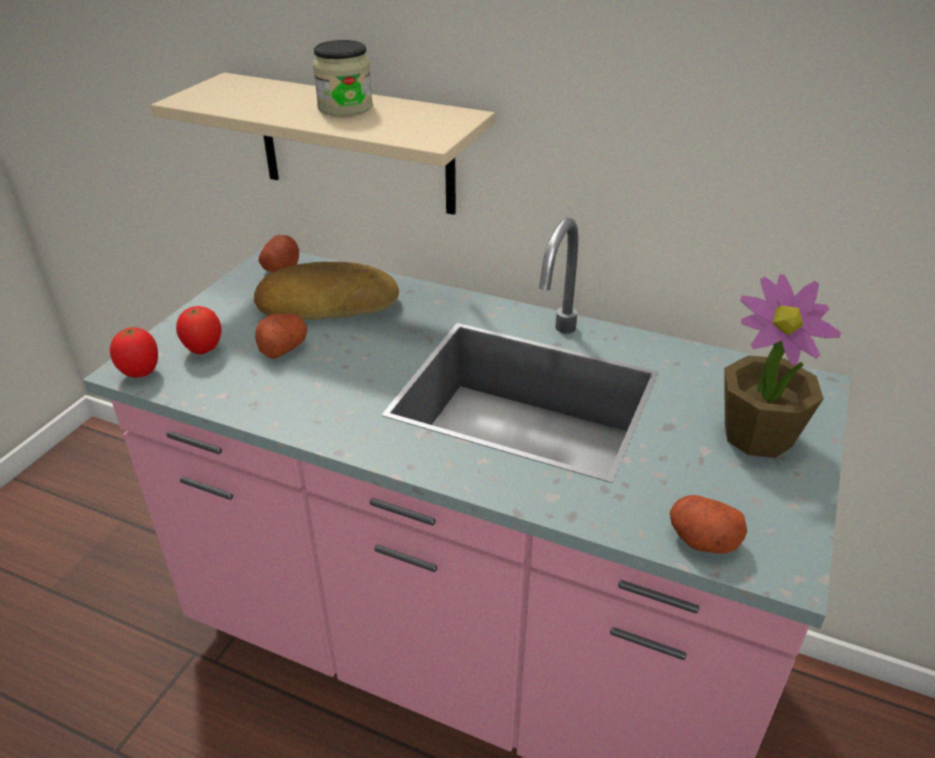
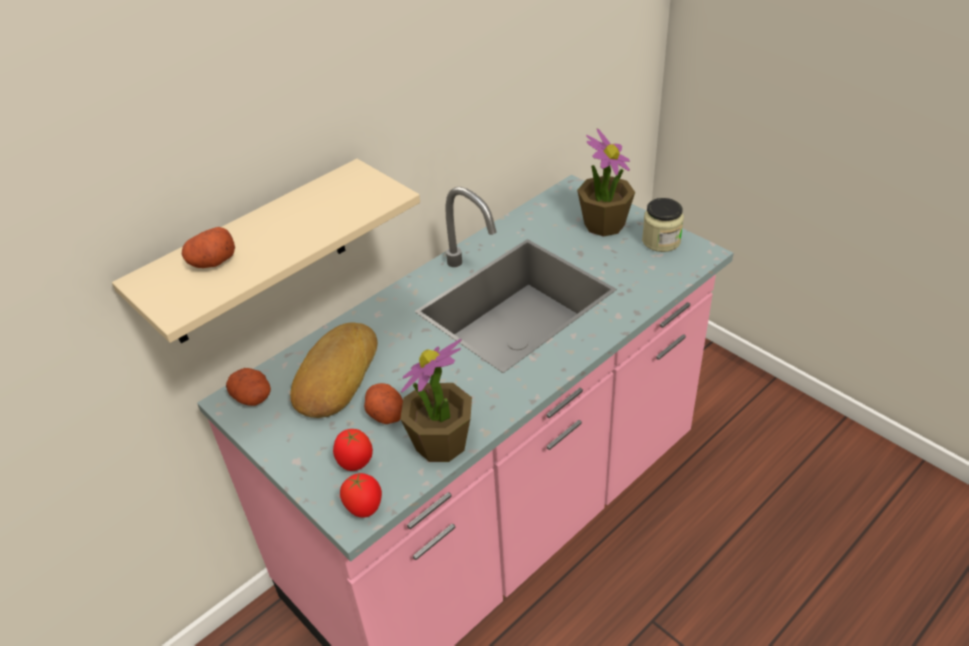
camera: 65 degrees left, 5 degrees up
jar [313,40,373,116] -> jar moved to [642,198,684,252]
potato [670,495,747,554] -> potato moved to [182,227,235,268]
none -> potted plant [400,339,472,462]

